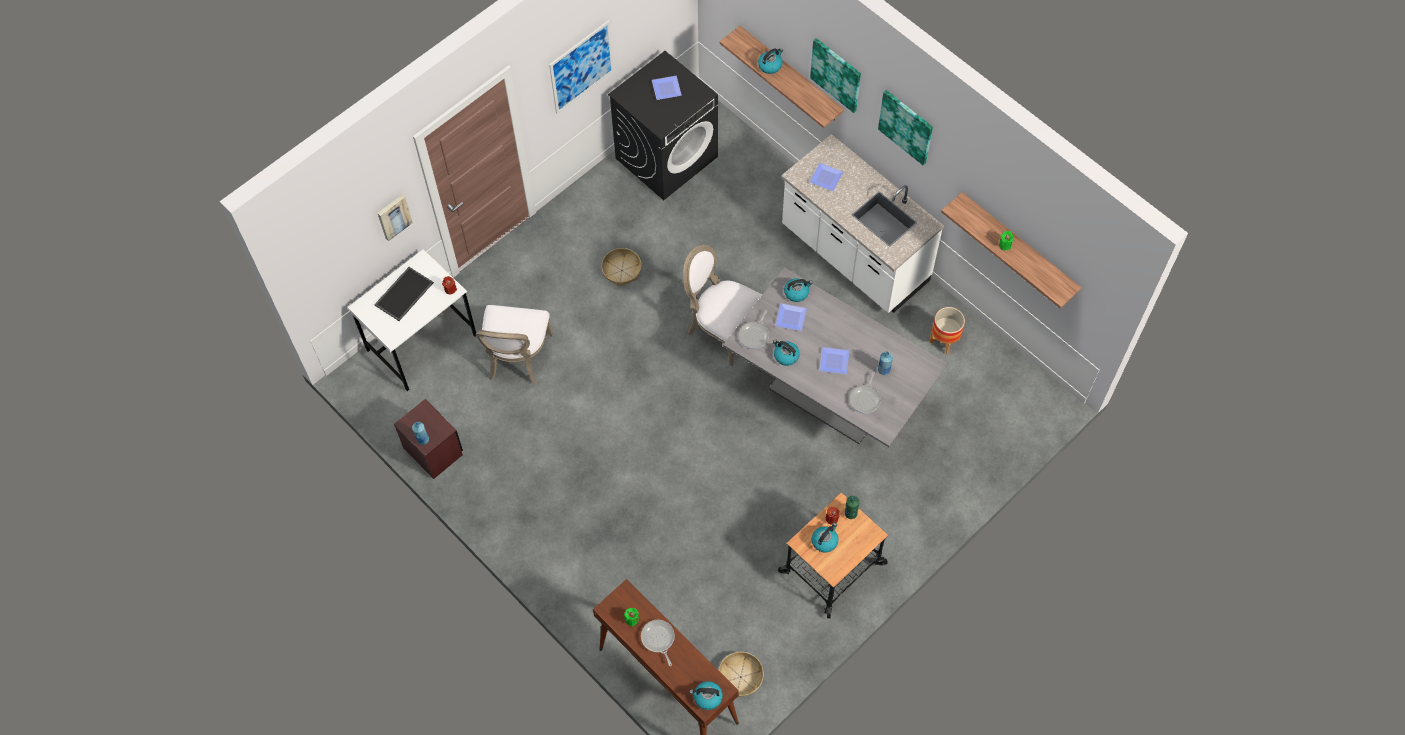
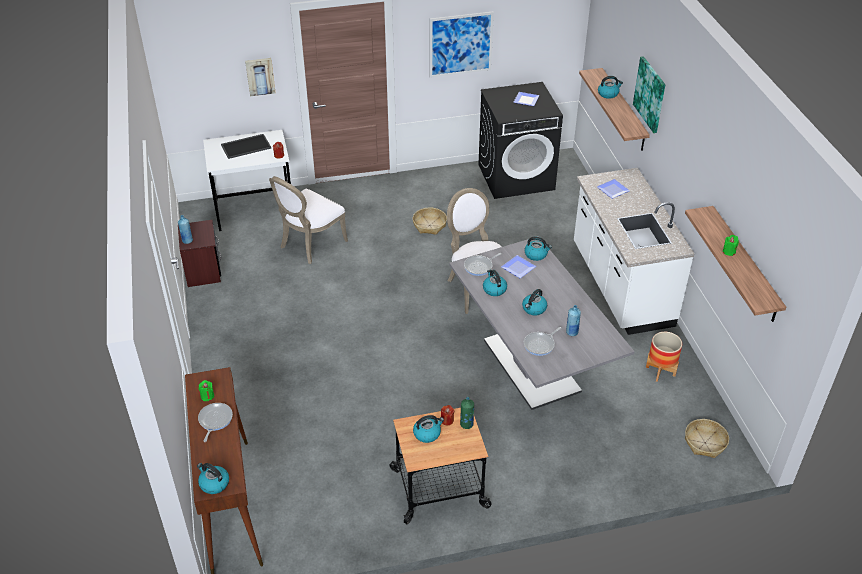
camera: 30 degrees right, 20 degrees down
basket [719,652,764,697] -> basket moved to [685,419,729,458]
plate [819,347,850,374] -> kettle [522,289,547,315]
picture [878,90,933,166] -> none

